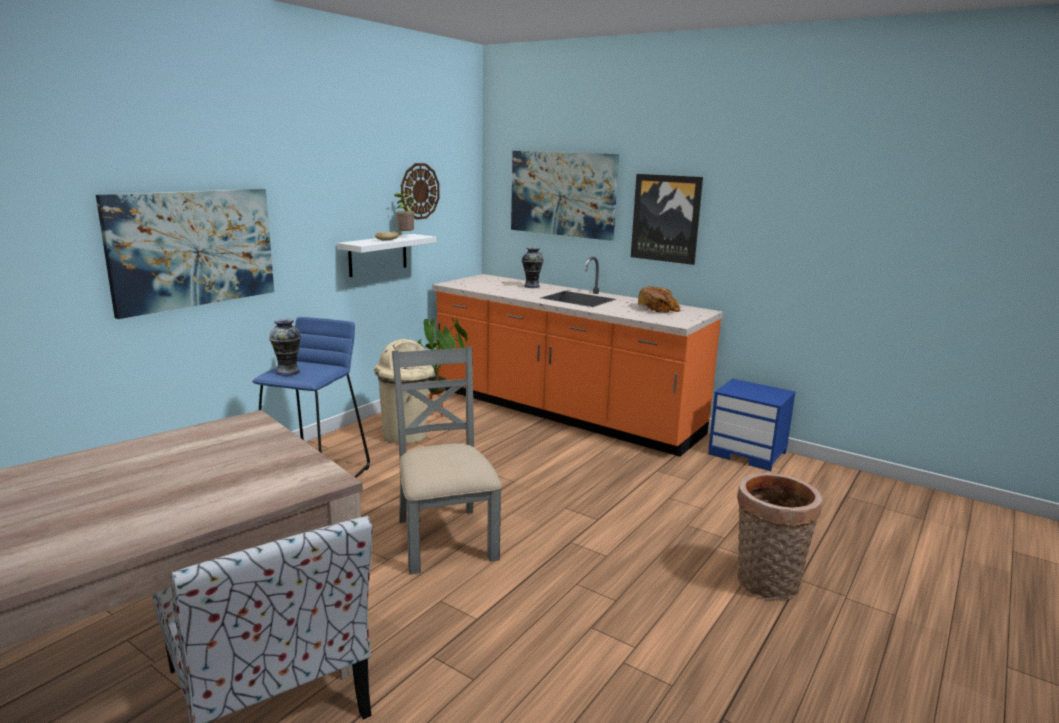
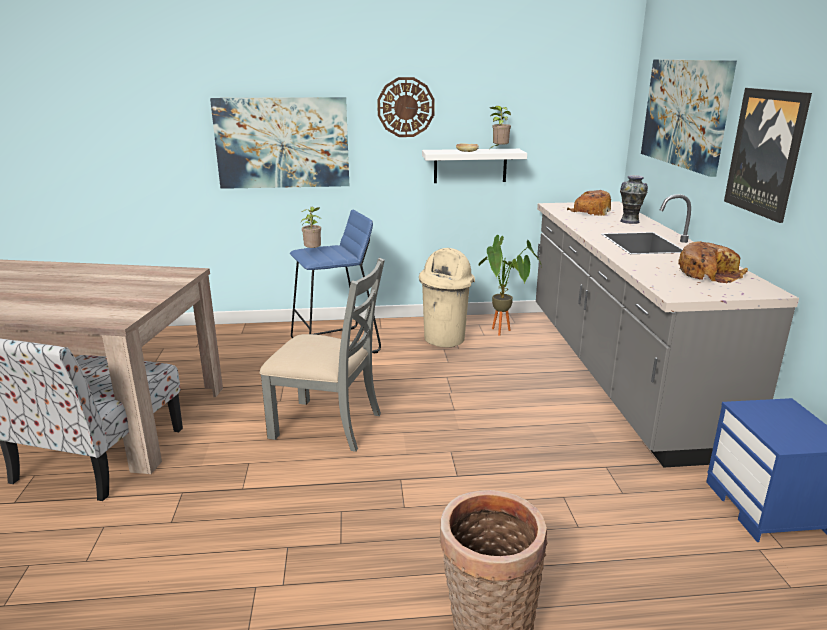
camera: 50 degrees right, 5 degrees up
vase [269,318,301,376] -> potted plant [301,207,321,248]
grey chair [392,346,502,575] -> grey chair turned 75 degrees clockwise [260,258,385,452]
wall clock [401,163,440,220] -> wall clock moved to [377,77,435,137]
orange counter [432,257,723,457] -> grey counter [536,194,799,468]
none -> bread [567,190,611,216]

